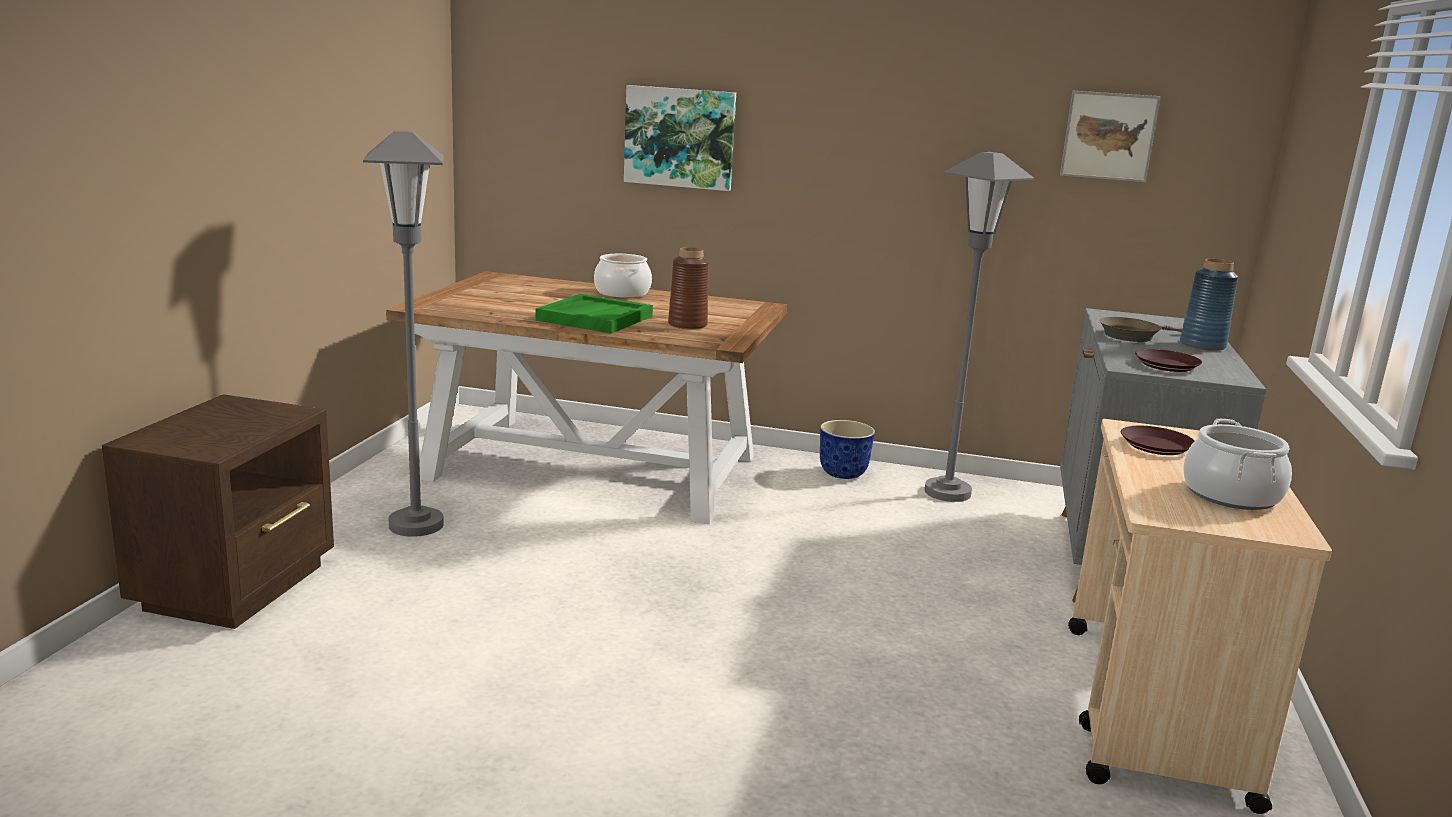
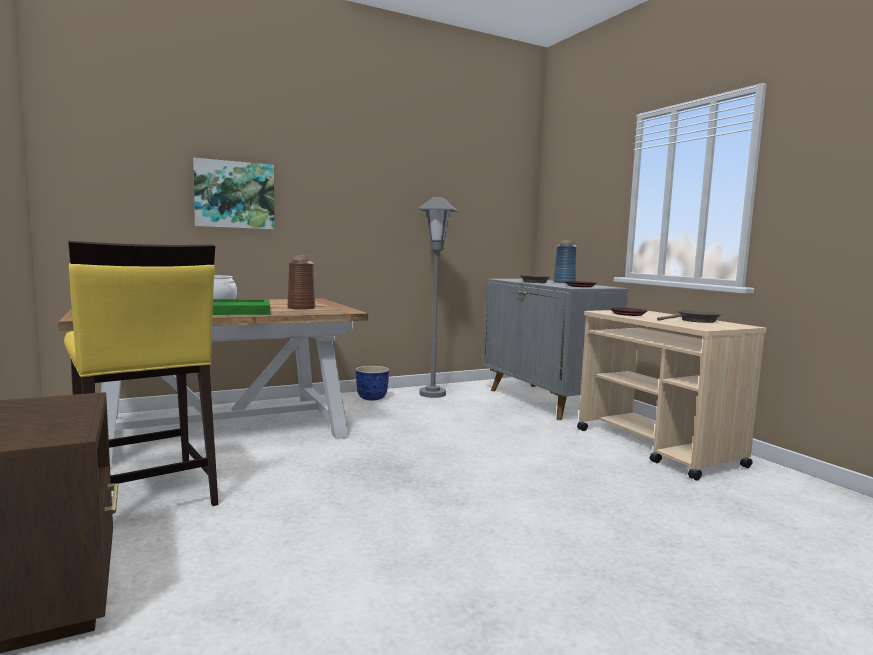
camera: 40 degrees left, 10 degrees down
grey floor lamp [363,130,444,537] -> yellow stool [64,241,218,506]
picture [1060,91,1161,182] -> none
cooking pot [1183,419,1292,510] -> brown frying pan [657,310,721,323]

